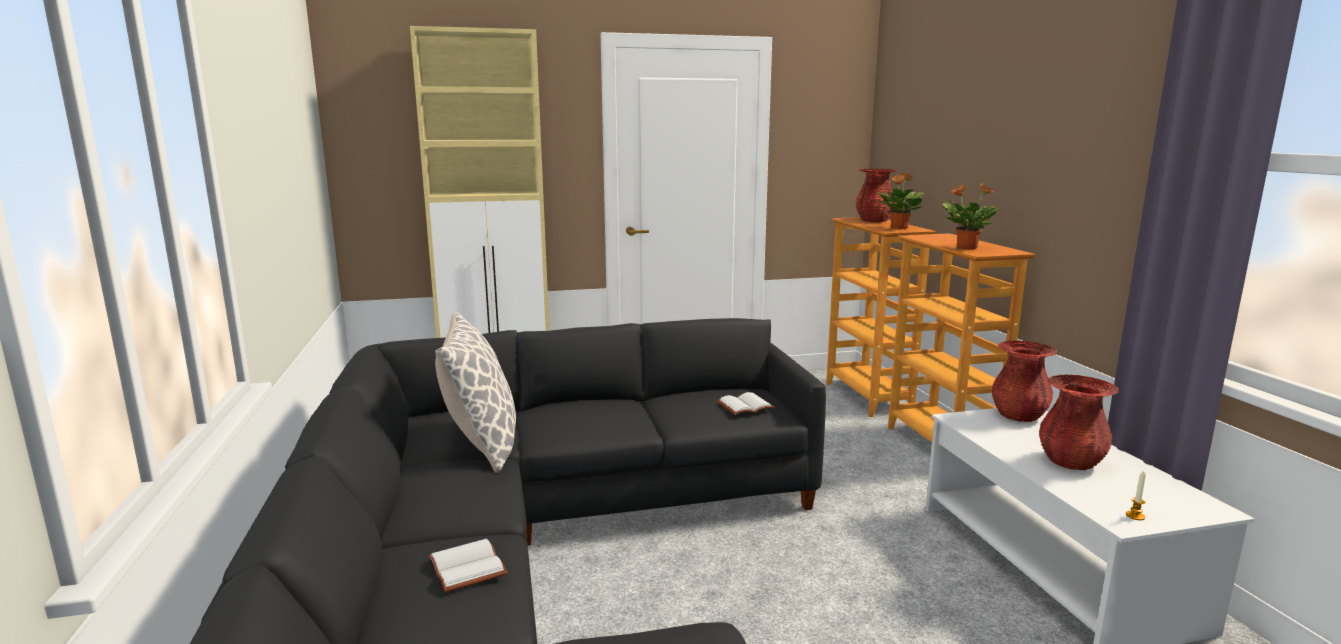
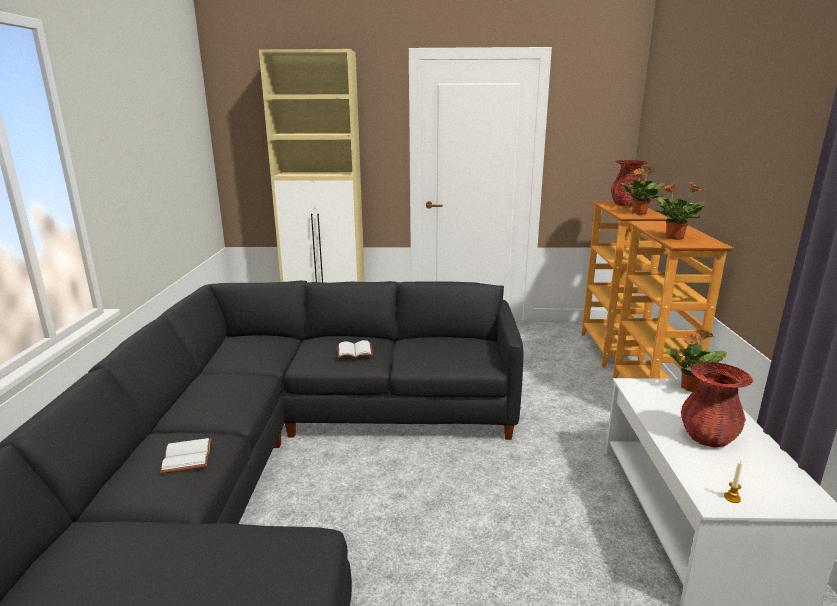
camera: 15 degrees right, 5 degrees up
pillow [435,313,516,473] -> none
white book [717,392,774,415] -> white book moved to [337,340,373,358]
red vase [992,341,1058,422] -> potted plant [666,328,727,392]

